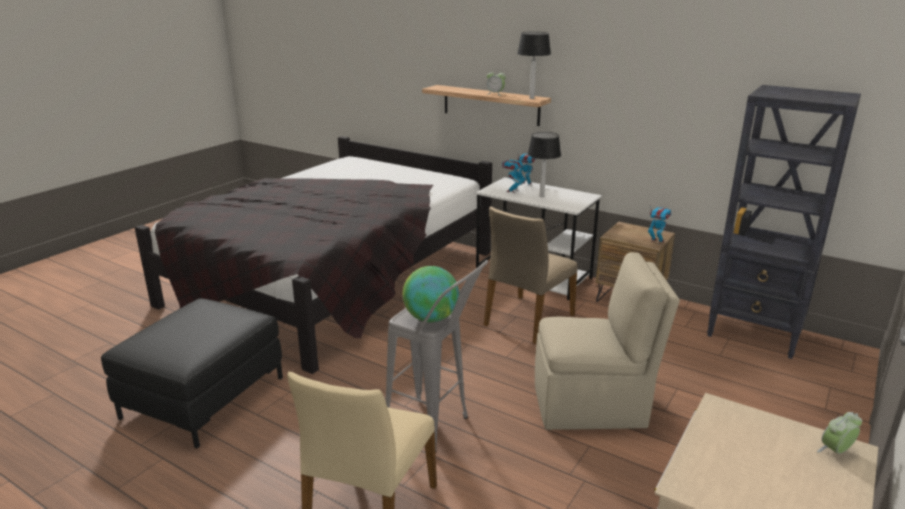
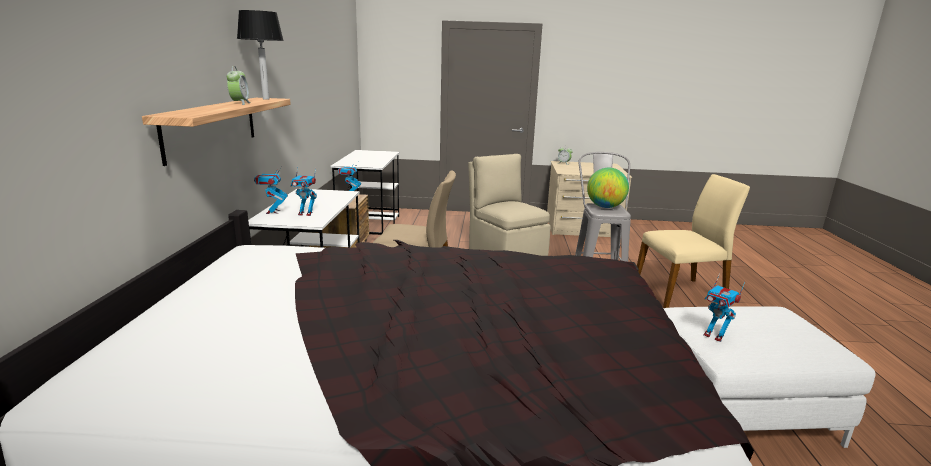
camera: 120 degrees left, 5 degrees down
black ottoman [101,298,283,448] -> white ottoman [663,306,876,448]
table lamp [528,132,561,197] -> none
black bookcase [707,85,861,359] -> white desk [330,150,400,235]
none -> toy robot [703,274,745,342]

